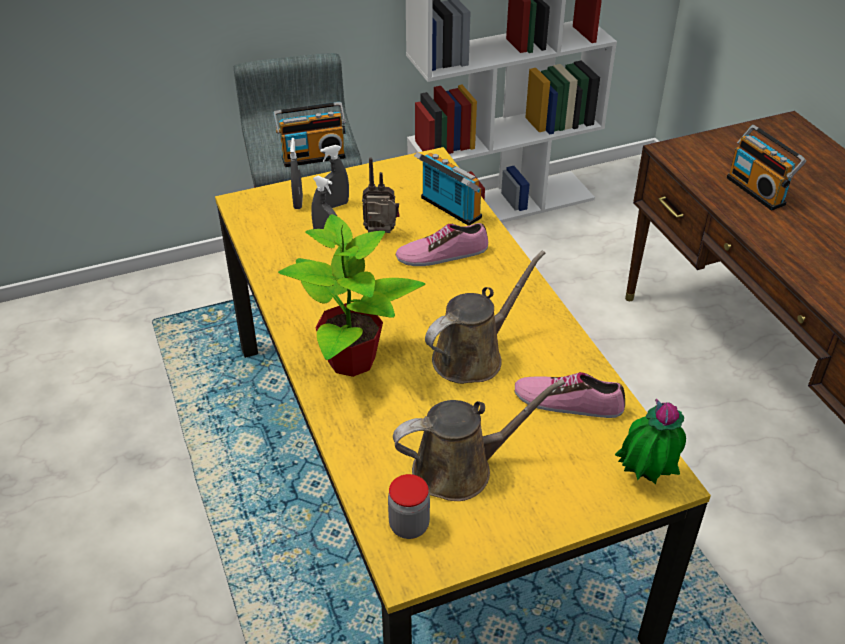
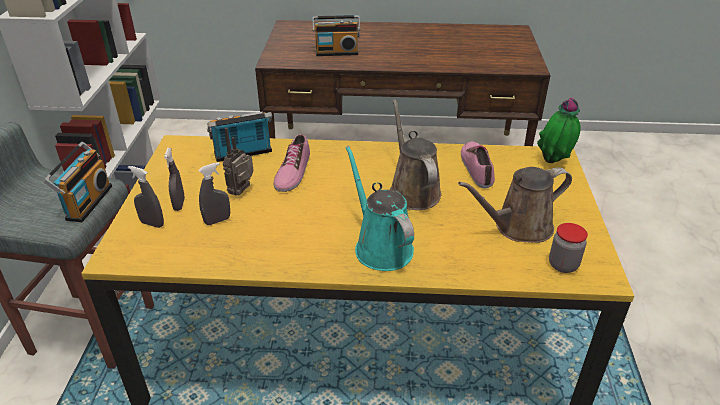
camera: 65 degrees left, 5 degrees down
potted plant [278,214,425,377] -> turquoise watering can [345,146,414,271]
brown watering can [393,380,565,501] -> brown watering can turned 120 degrees counterclockwise [458,167,572,243]
shoe [515,372,625,418] -> shoe turned 135 degrees clockwise [461,141,495,189]

